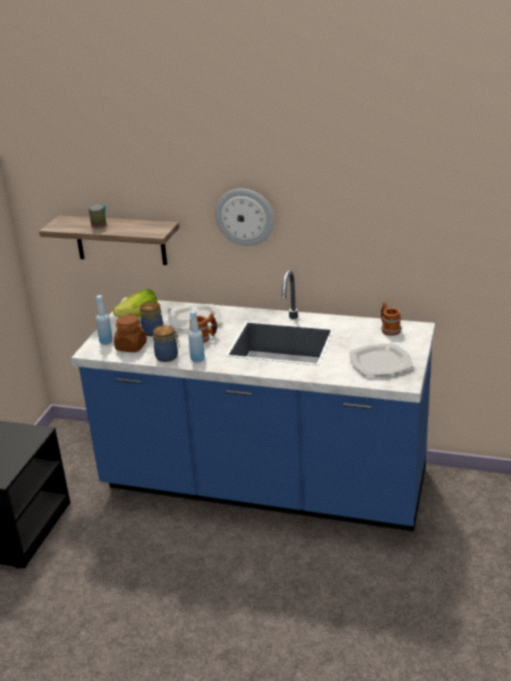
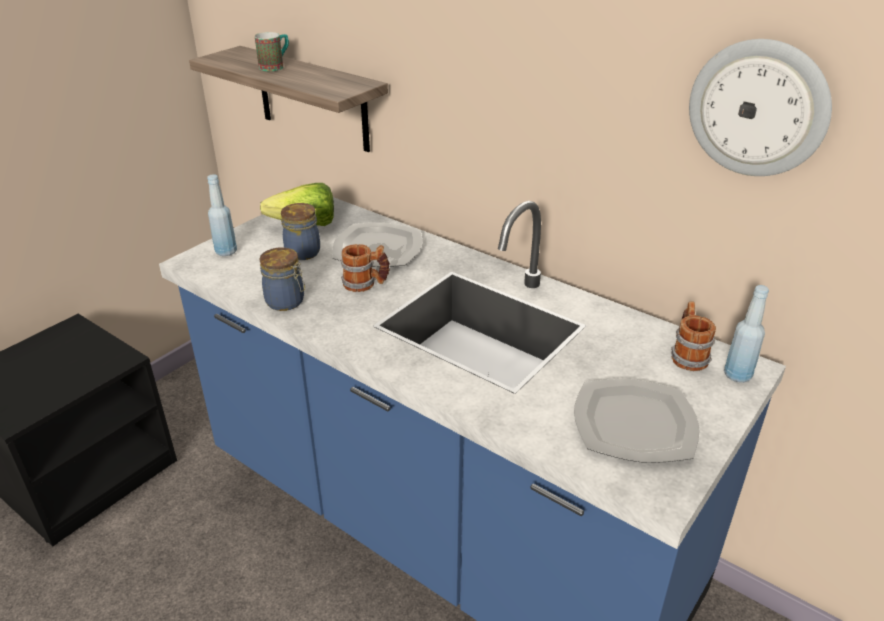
camera: 20 degrees right, 5 degrees up
brown jar [114,314,147,352] -> none
blue bottle [188,311,205,362] -> blue bottle moved to [724,285,769,383]
wall clock [215,189,274,246] -> wall clock moved to [689,39,832,176]

